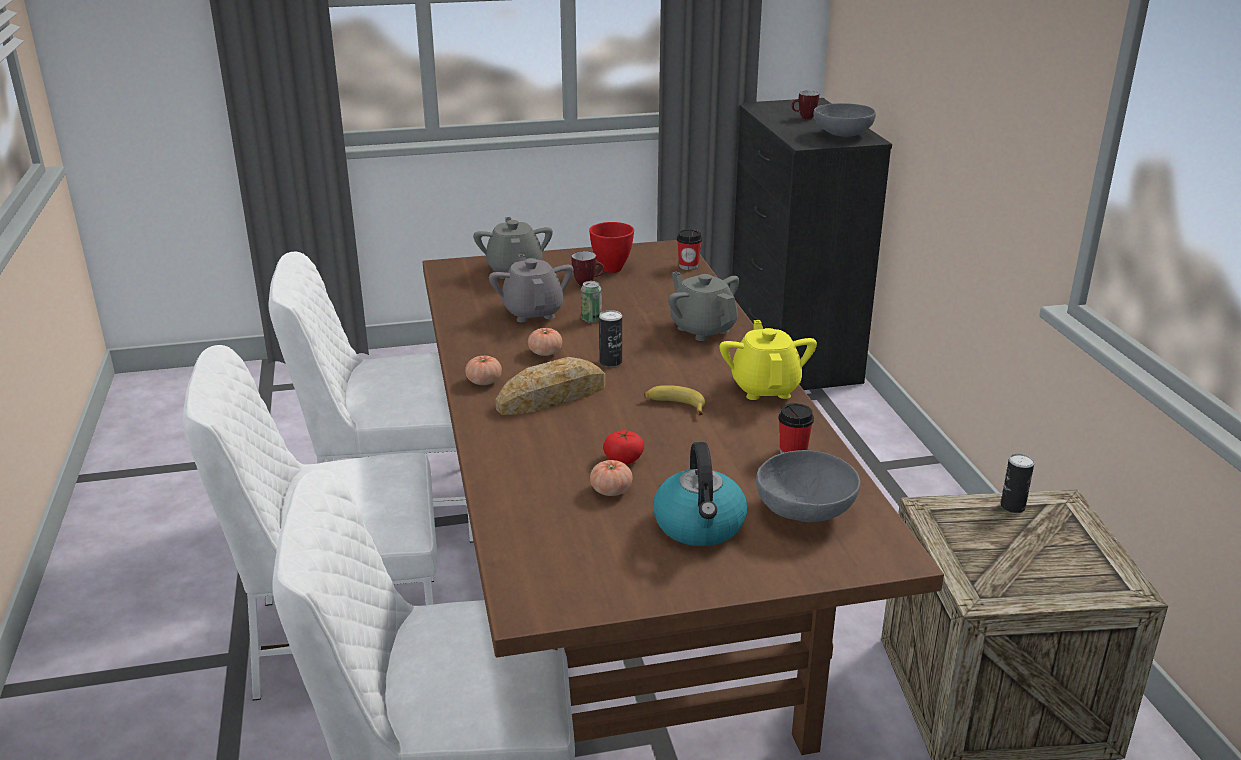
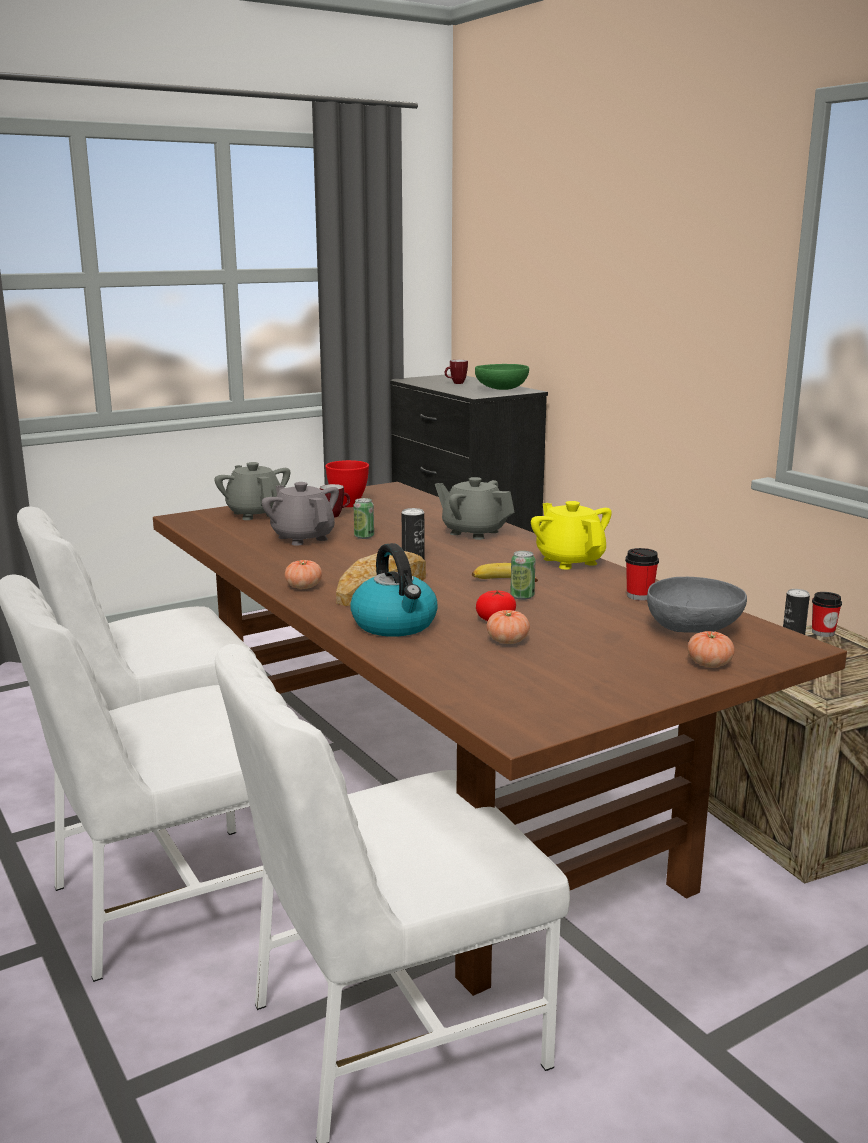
camera: 20 degrees left, 10 degrees down
tomato [528,328,562,356] -> tomato moved to [688,631,735,667]
kettle [653,442,747,546] -> kettle moved to [350,543,438,637]
cup [677,229,702,270] -> cup moved to [812,592,842,637]
grey bowl [813,103,876,137] -> green bowl [475,364,529,390]
none -> can [510,551,536,600]

